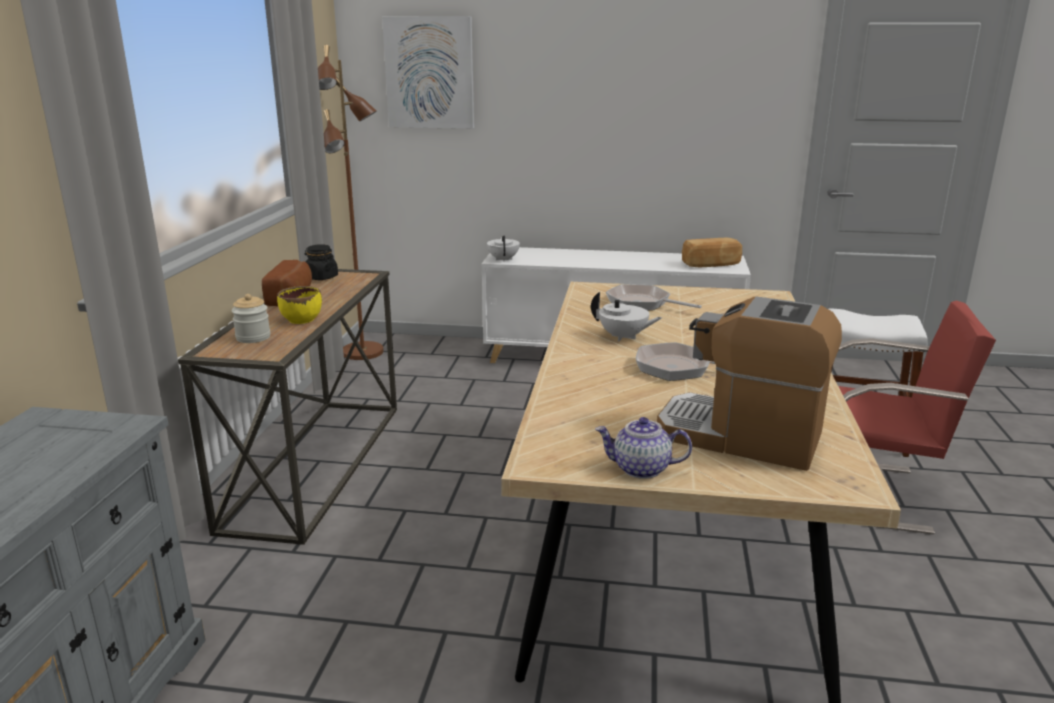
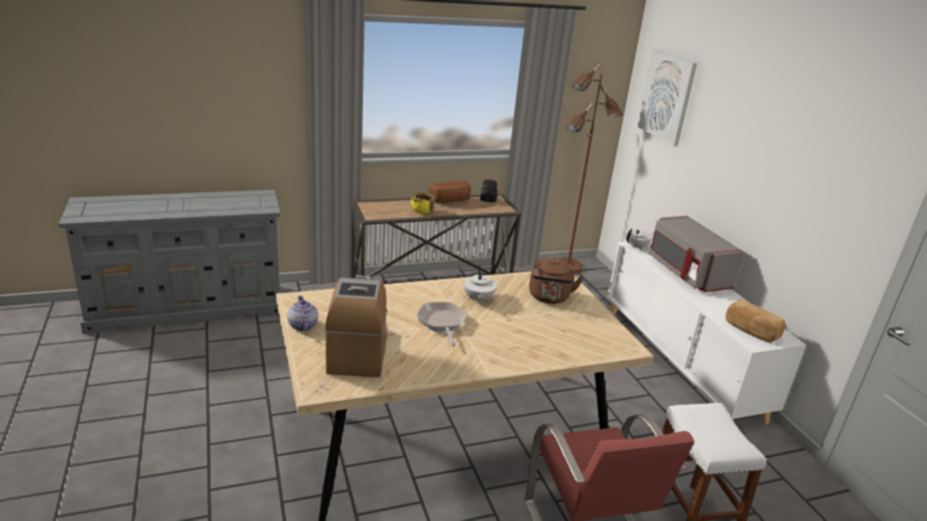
camera: 60 degrees right, 5 degrees up
jar [232,294,271,343] -> none
frying pan [606,284,702,310] -> brown kettle [529,258,583,304]
none -> grey microwave [649,216,744,292]

